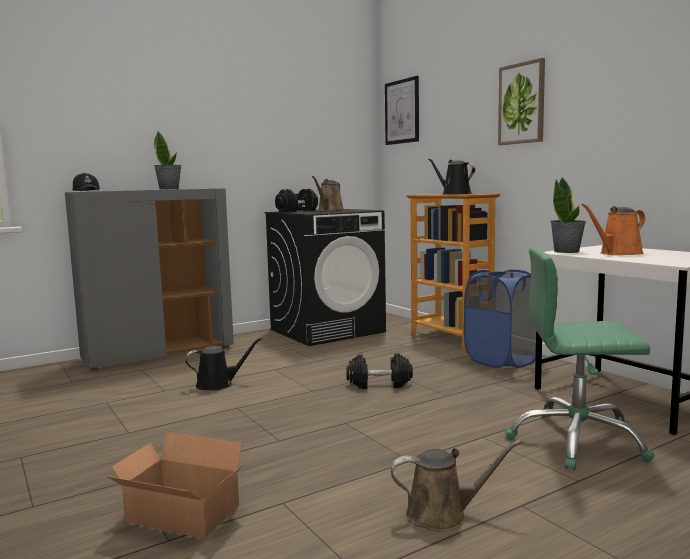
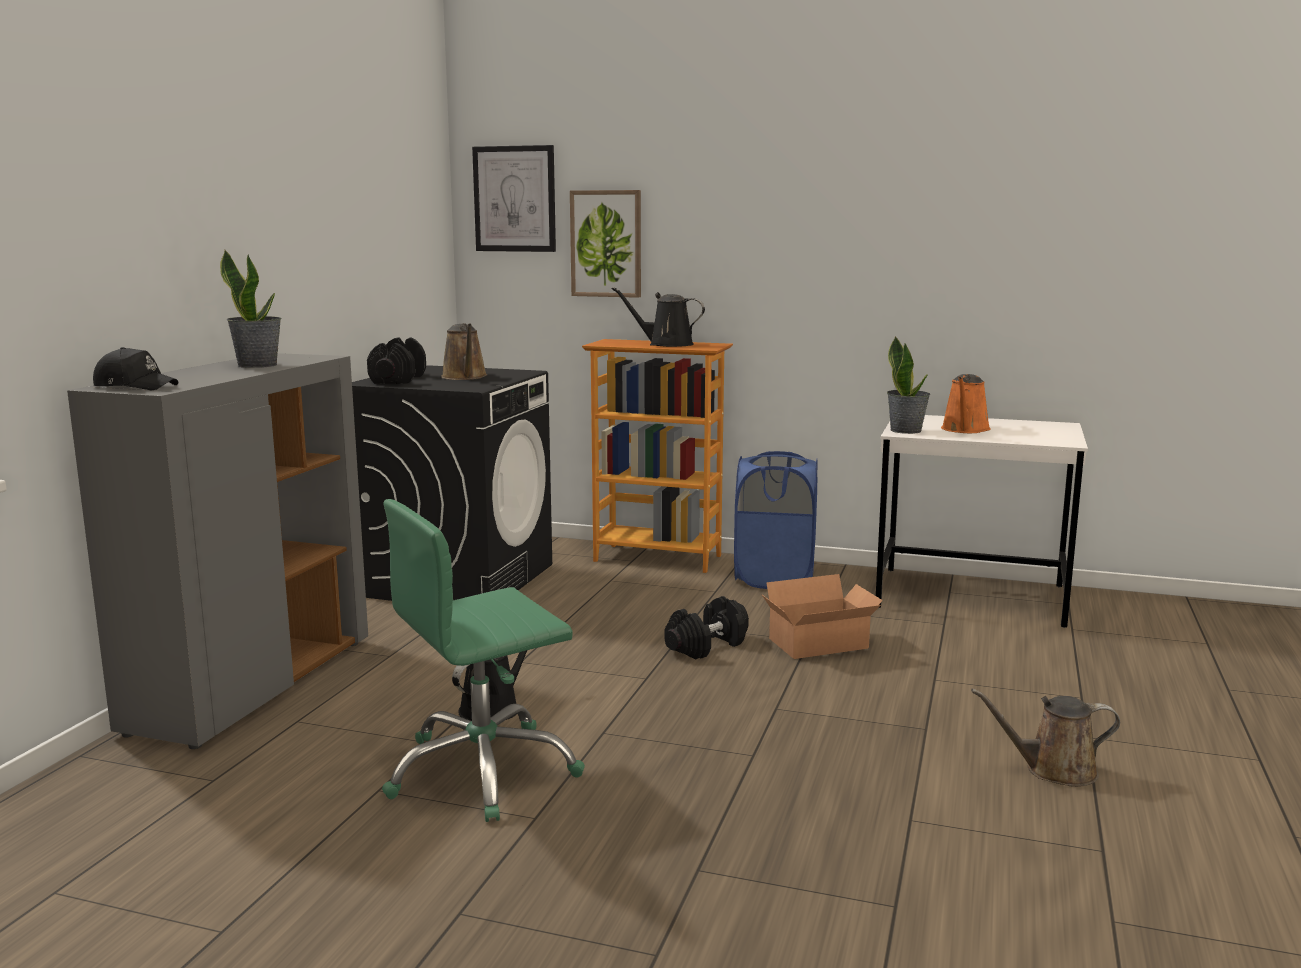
camera: 40 degrees left, 5 degrees up
cardboard box [106,432,249,539] -> cardboard box moved to [761,574,883,659]
brown watering can [391,440,521,532] -> brown watering can turned 135 degrees counterclockwise [971,688,1120,787]
picture [498,58,545,145] -> picture moved to [570,190,641,298]
green office chair [505,247,655,470] -> green office chair moved to [382,499,585,822]

